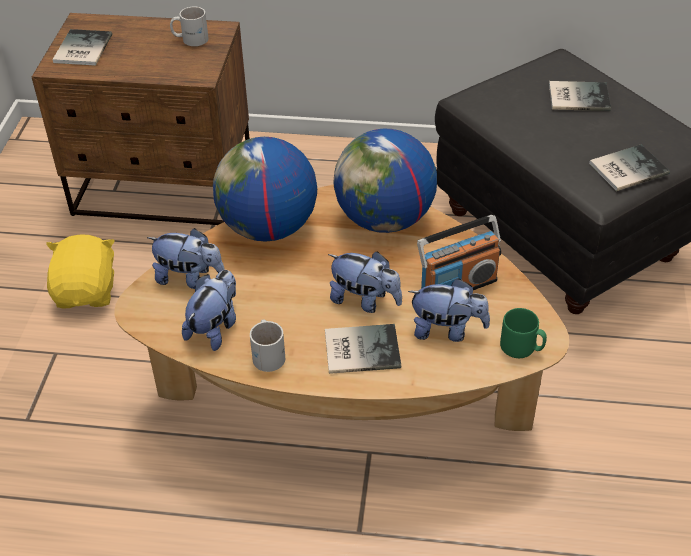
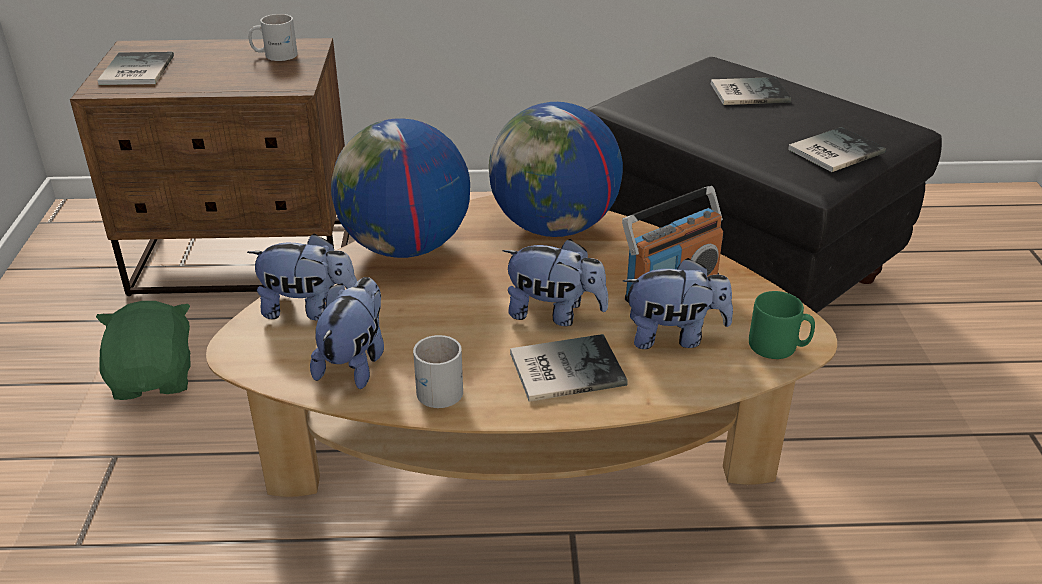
camera: 10 degrees left, 10 degrees down
yellow plush toy [46,234,115,308] -> green plush toy [96,301,190,400]

